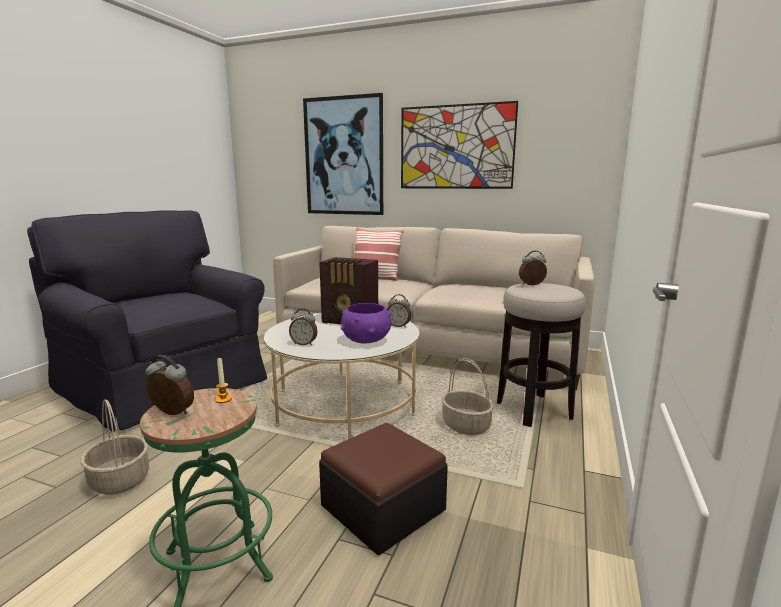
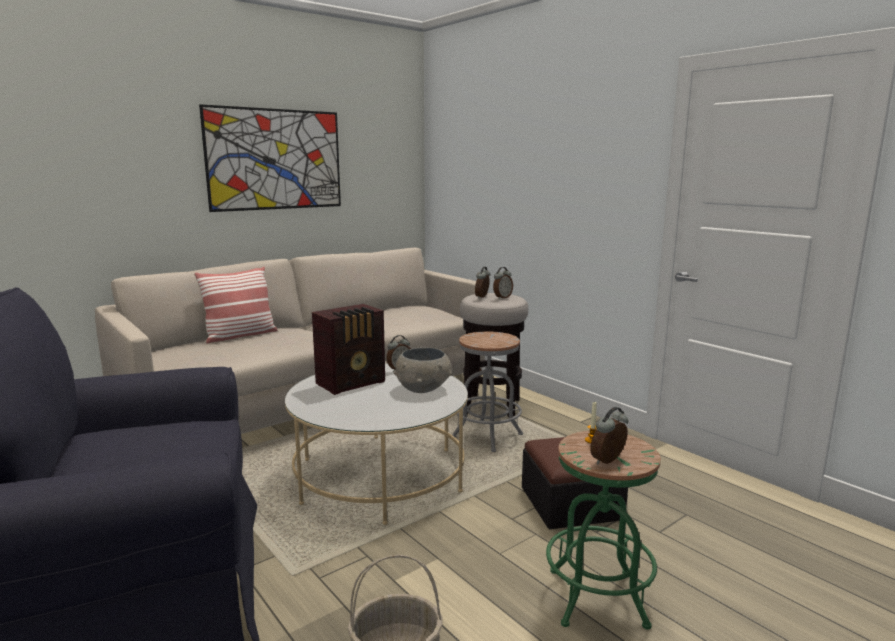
camera: 60 degrees left, 0 degrees up
alarm clock [289,308,317,345] -> alarm clock moved to [493,267,513,299]
picture [303,93,383,215] -> none
purple bowl [341,303,391,344] -> grey bowl [394,348,452,393]
basket [442,358,494,435] -> grey stool [452,331,523,452]

